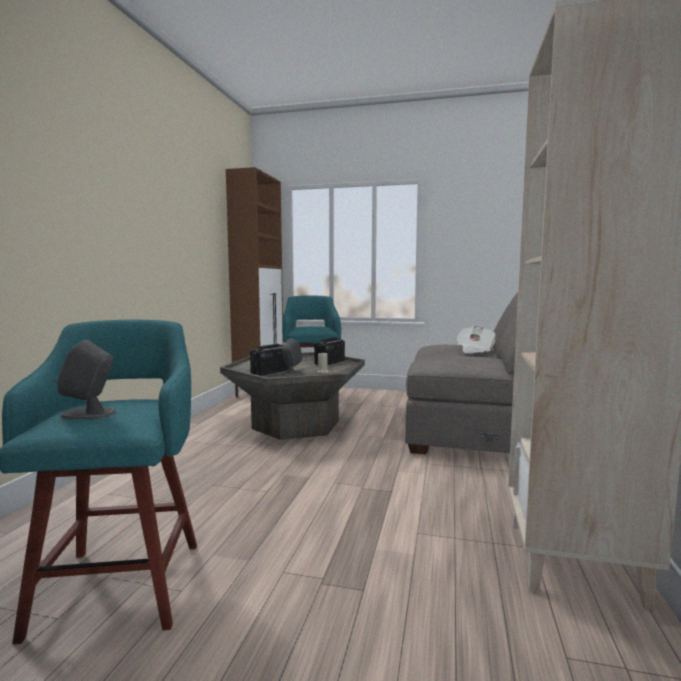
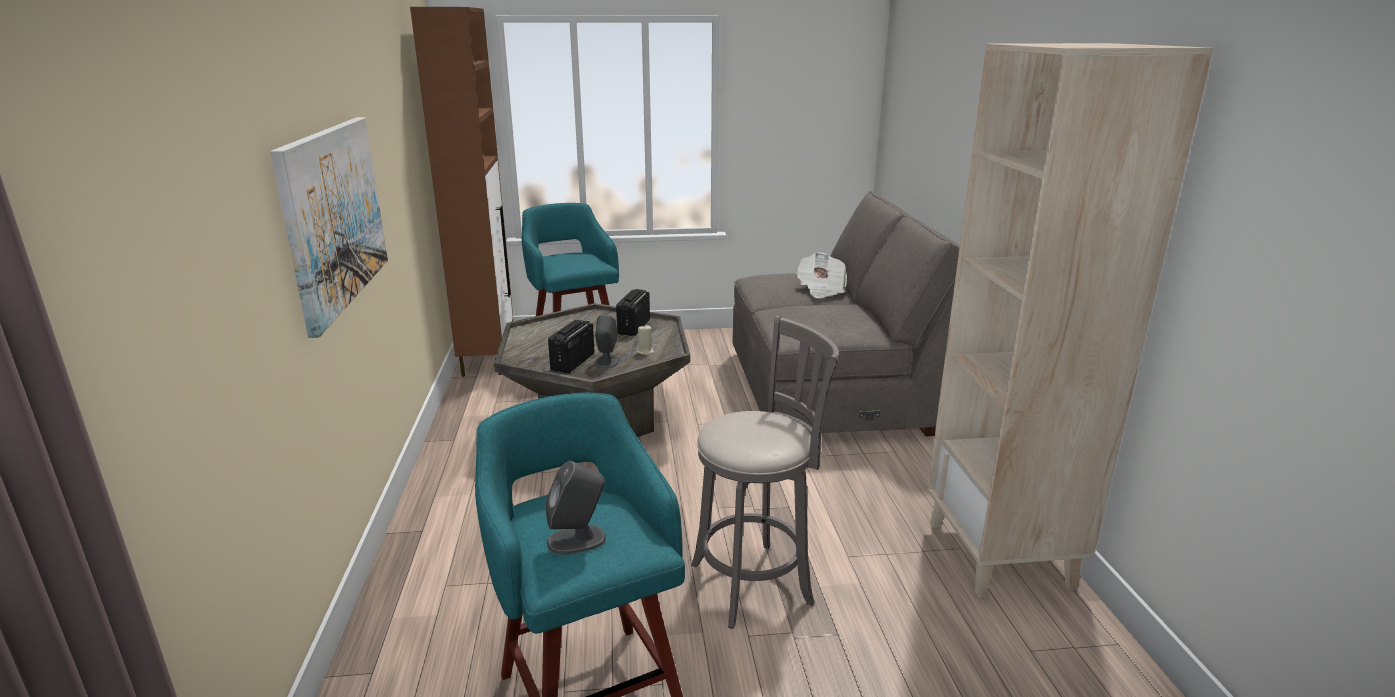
camera: 20 degrees left, 15 degrees up
none -> picture [270,117,388,338]
none -> grey stool [691,315,839,629]

